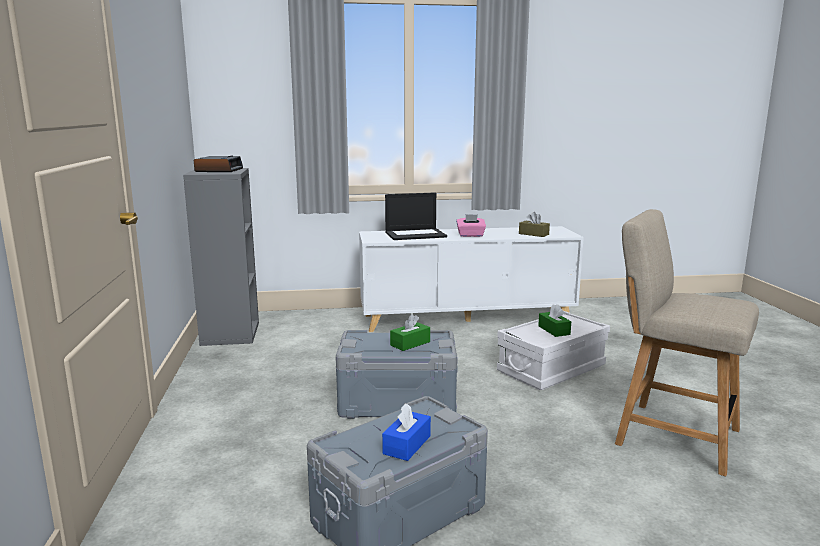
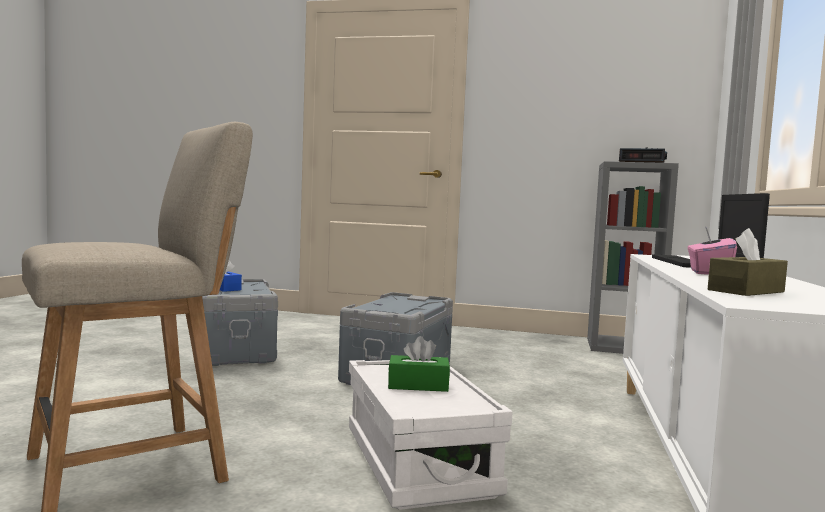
camera: 110 degrees right, 10 degrees down
green tissue box [390,314,430,351] -> none

